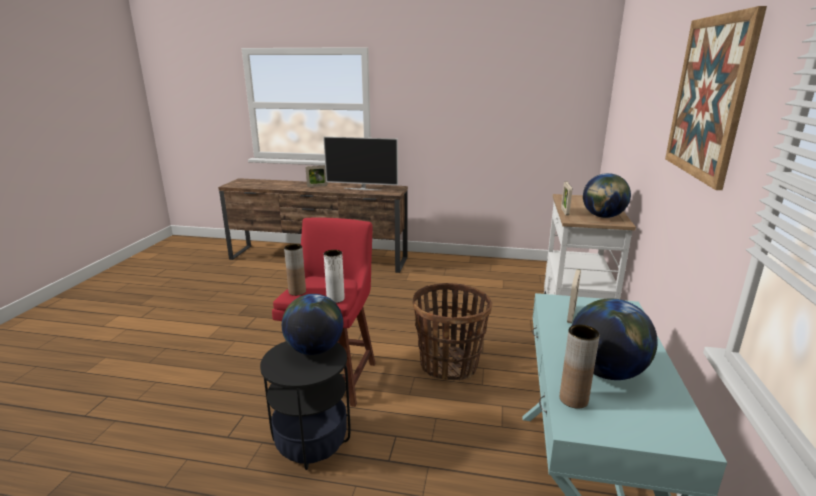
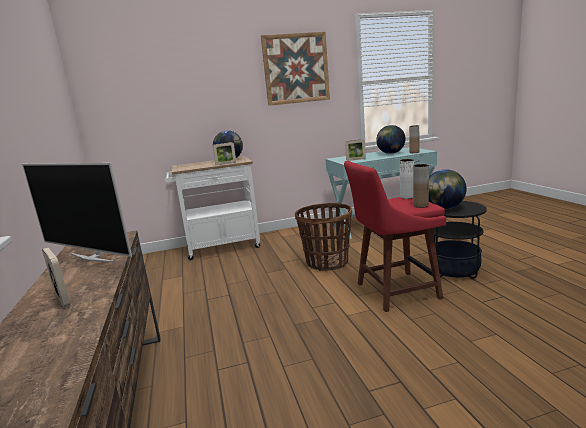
camera: 115 degrees left, 5 degrees down
television [323,137,398,190] -> television turned 135 degrees clockwise [22,163,132,262]

